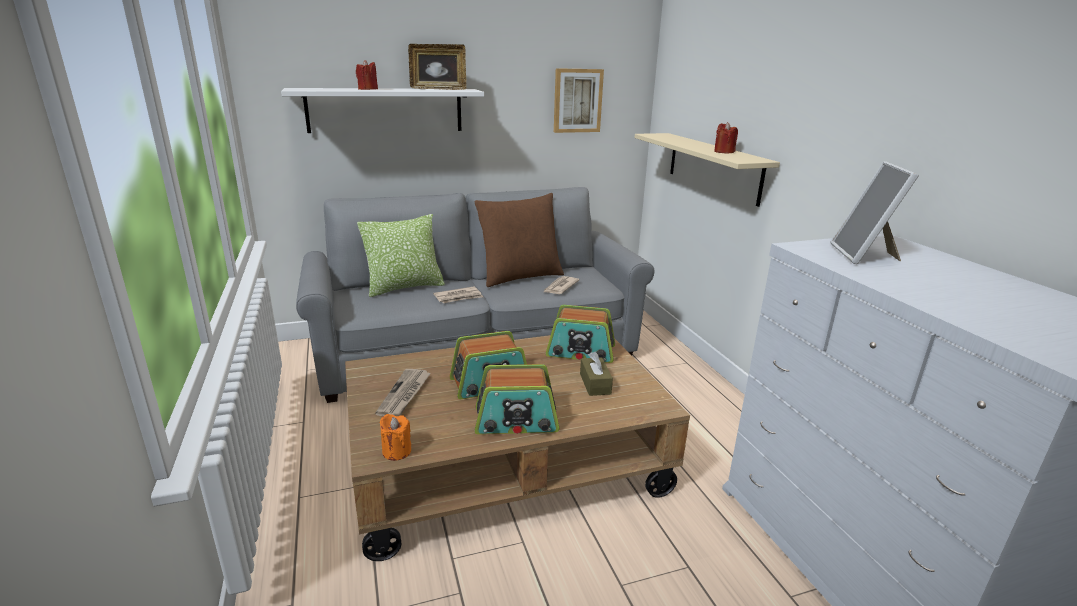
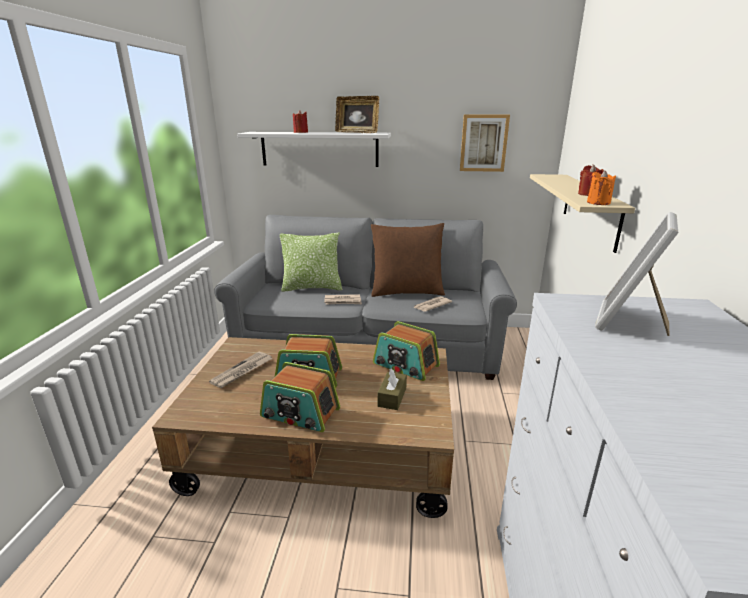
camera: 25 degrees right, 0 degrees up
orange candle [380,414,411,461] -> orange candle moved to [587,170,616,205]

